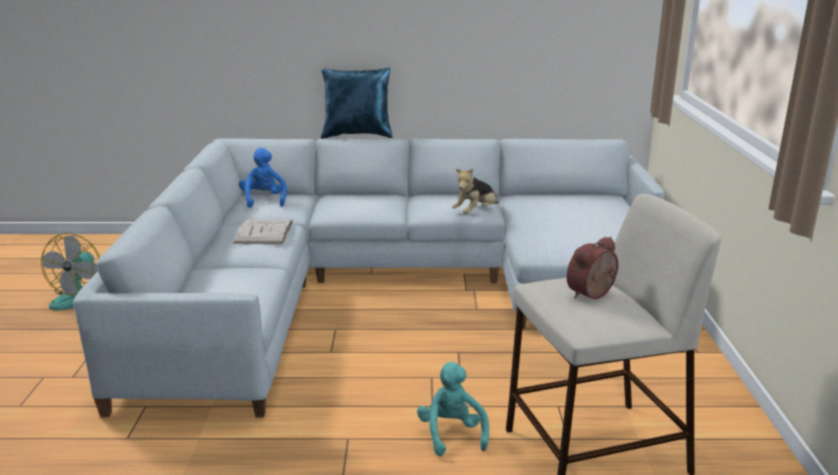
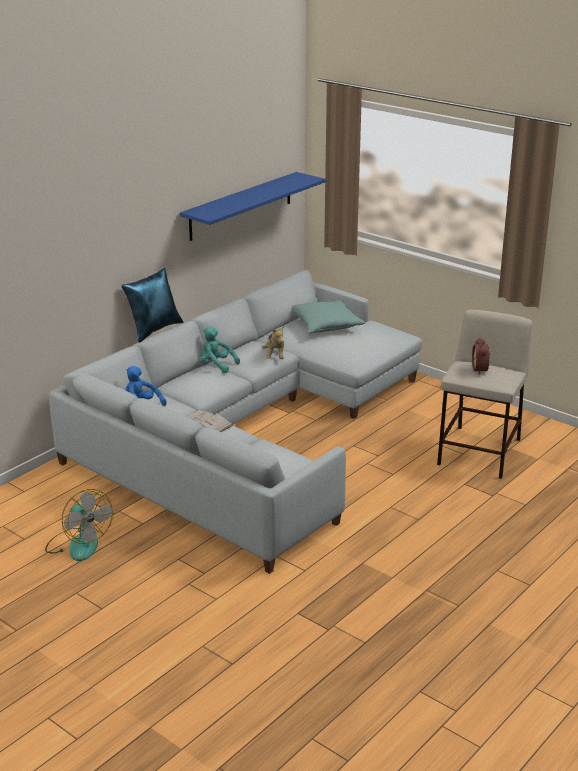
camera: 50 degrees left, 5 degrees up
turquoise plush toy [417,362,489,456] -> turquoise plush toy moved to [200,327,240,373]
none -> blue shelf [180,172,326,241]
none -> turquoise pillow [292,300,365,334]

